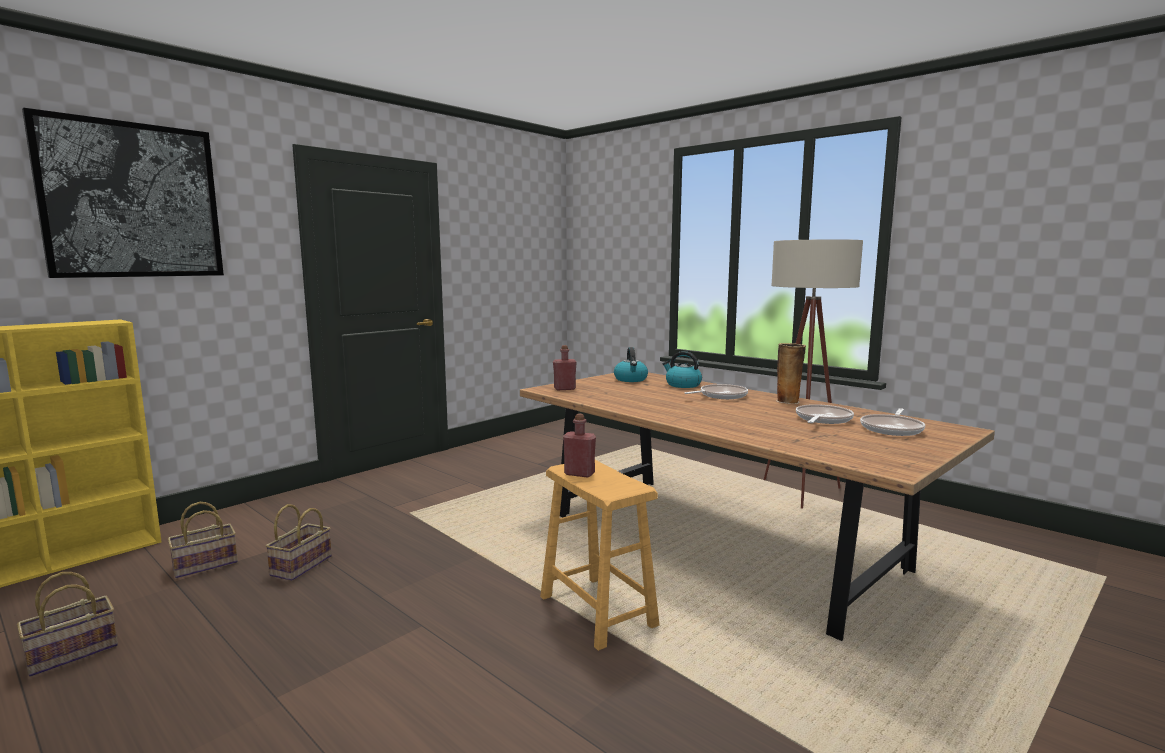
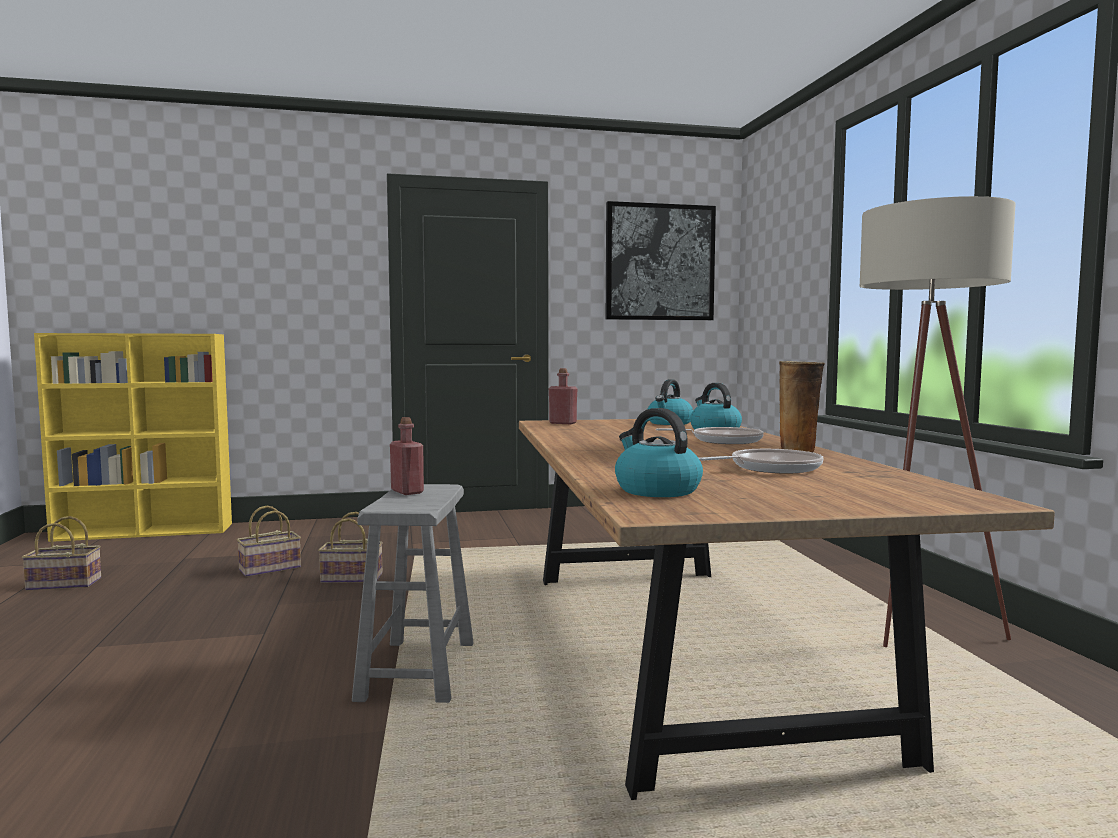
camera: 35 degrees right, 5 degrees down
picture [22,108,224,278] -> picture moved to [606,201,716,320]
basket [168,502,238,578] -> basket moved to [318,512,383,583]
brown stool [540,460,660,651] -> grey stool [352,484,474,703]
frying pan [860,408,925,436] -> none
none -> kettle [615,408,703,497]

